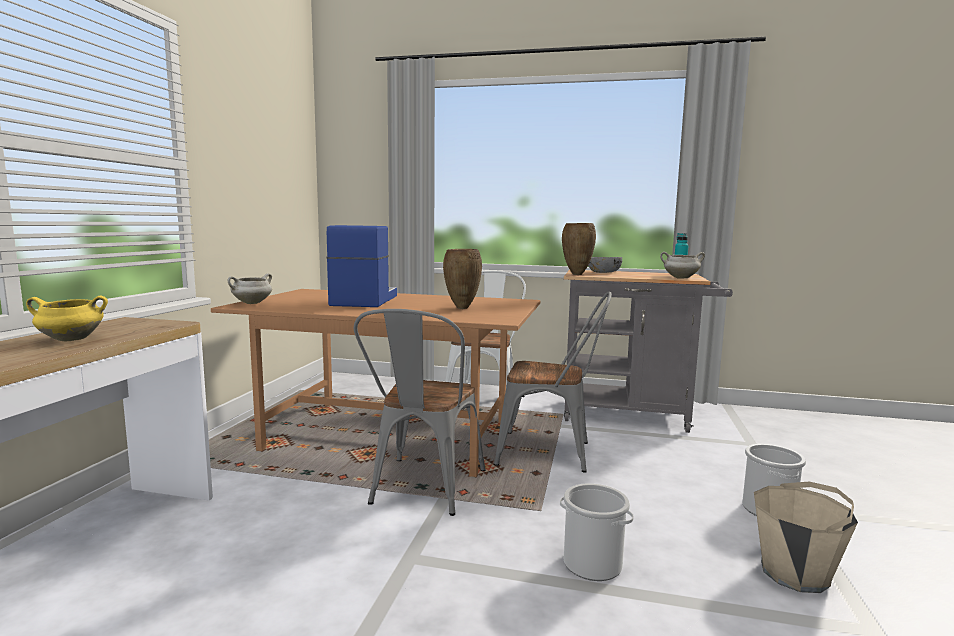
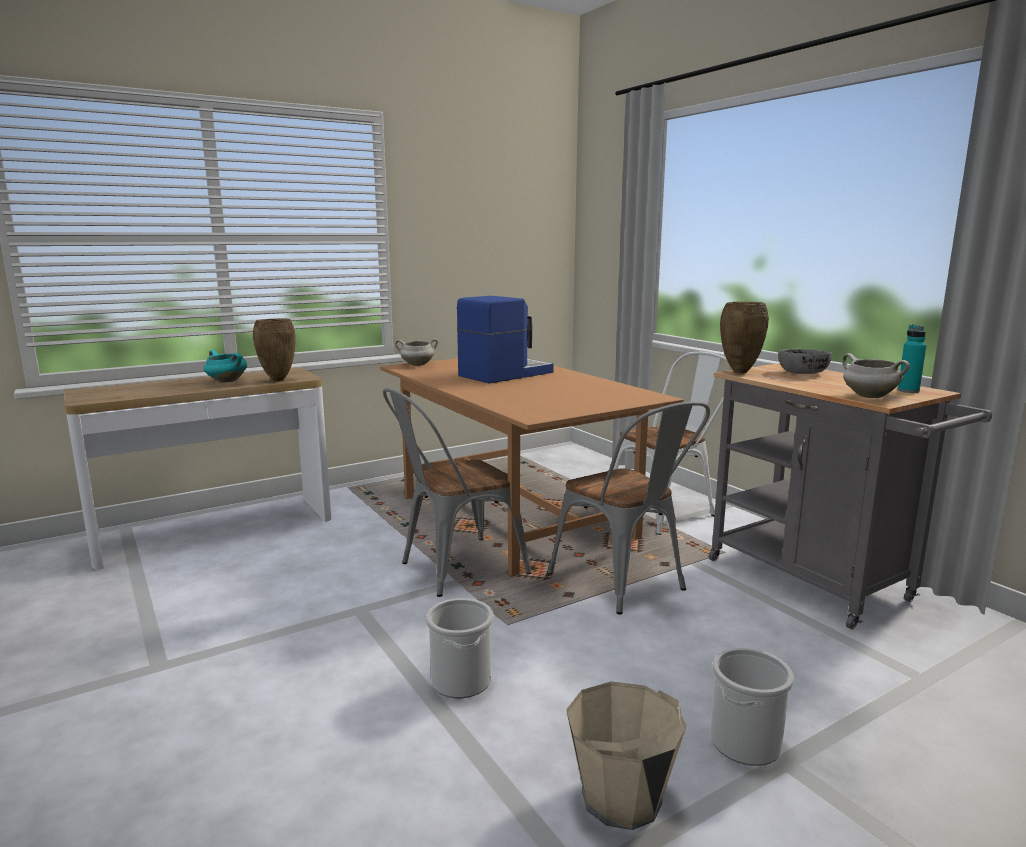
camera: 45 degrees right, 5 degrees up
yellow cooking pot [26,296,108,341] -> turquoise cooking pot [204,350,247,383]
brown vase [443,249,482,309] -> brown vase moved to [253,318,296,381]

